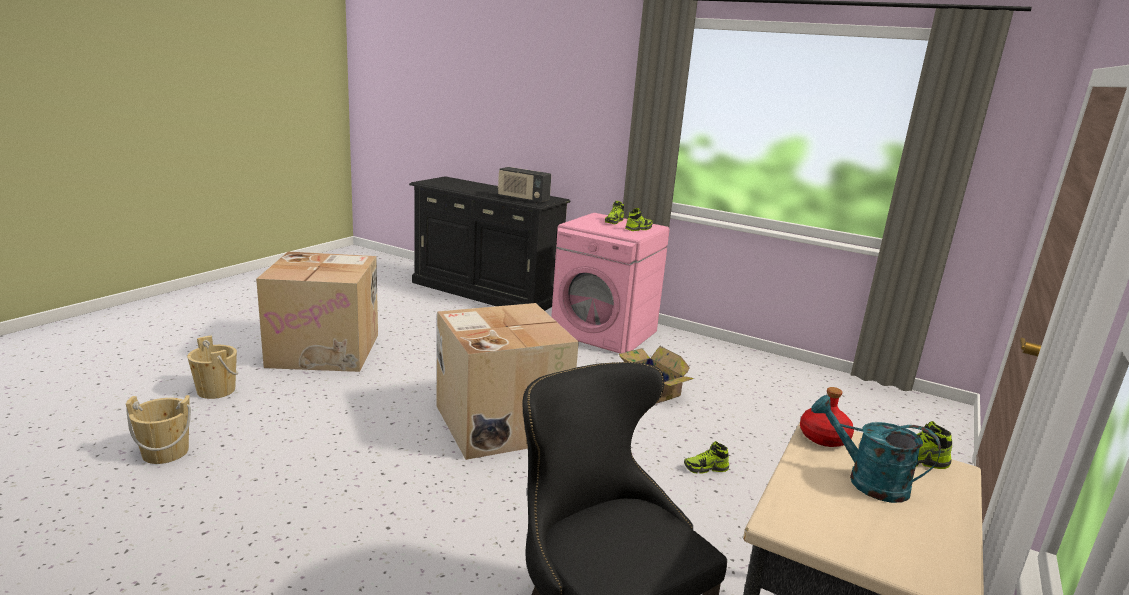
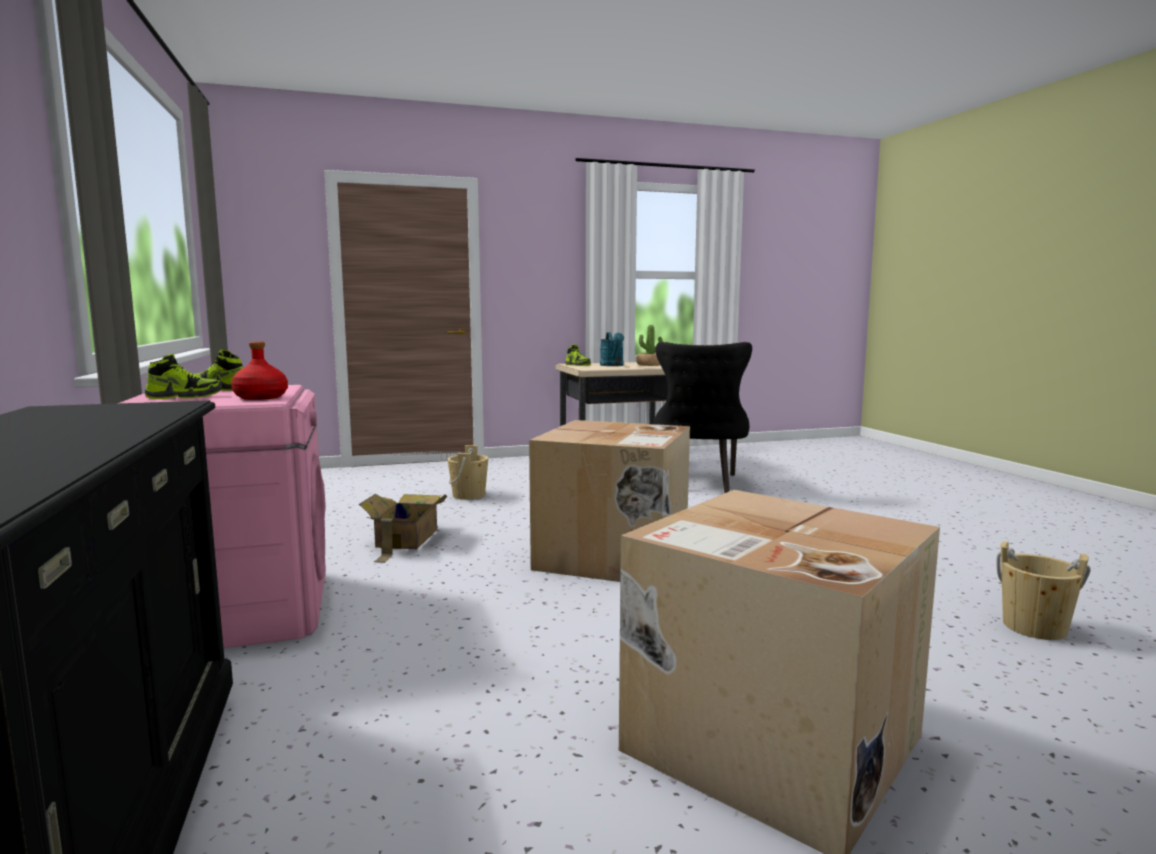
camera: 135 degrees left, 10 degrees down
beige bucket [187,336,238,399] -> beige bucket moved to [447,445,488,500]
radio [498,167,551,203] -> none
shoe [684,441,729,474] -> none
red bottle [800,387,854,447] -> red bottle moved to [231,342,288,400]
none -> potted plant [636,325,663,366]

